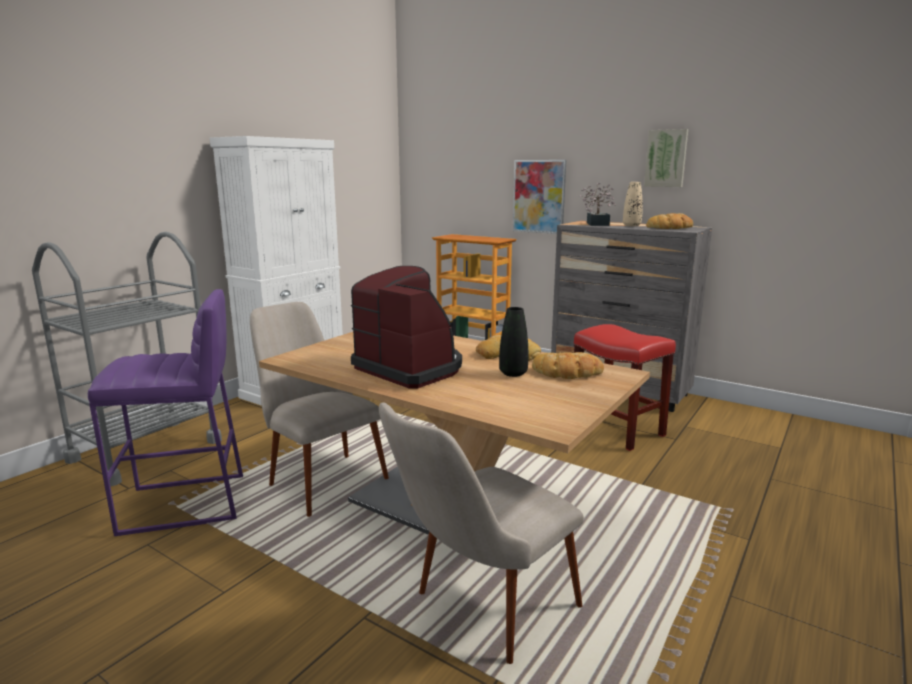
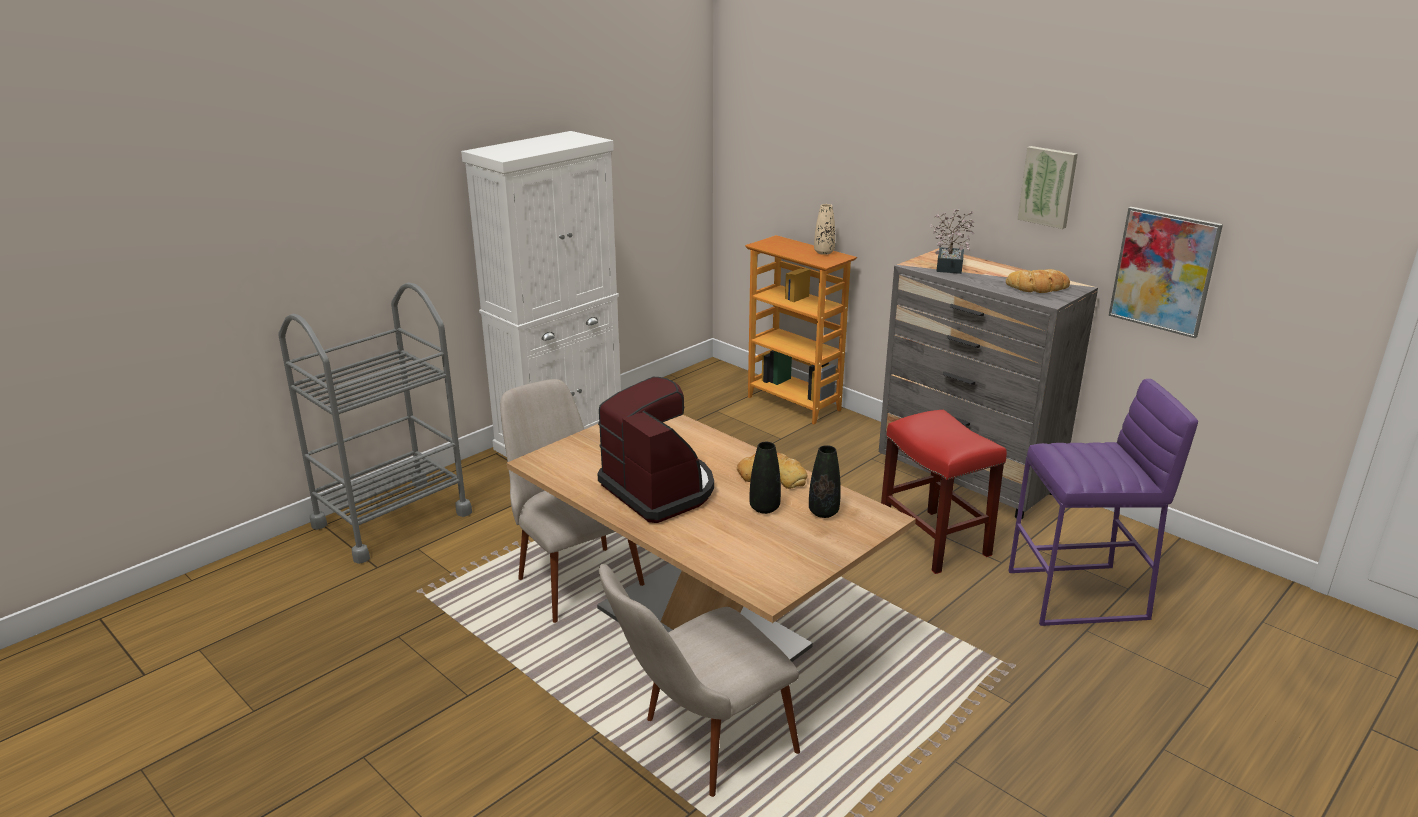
camera: 10 degrees right, 10 degrees up
purple stool [88,289,243,536] -> purple stool moved to [1008,379,1198,626]
picture [513,160,566,234] -> picture moved to [1109,207,1223,338]
bread [532,352,604,379] -> black vase [809,445,841,518]
beige vase [623,182,643,226] -> beige vase moved to [814,204,835,255]

